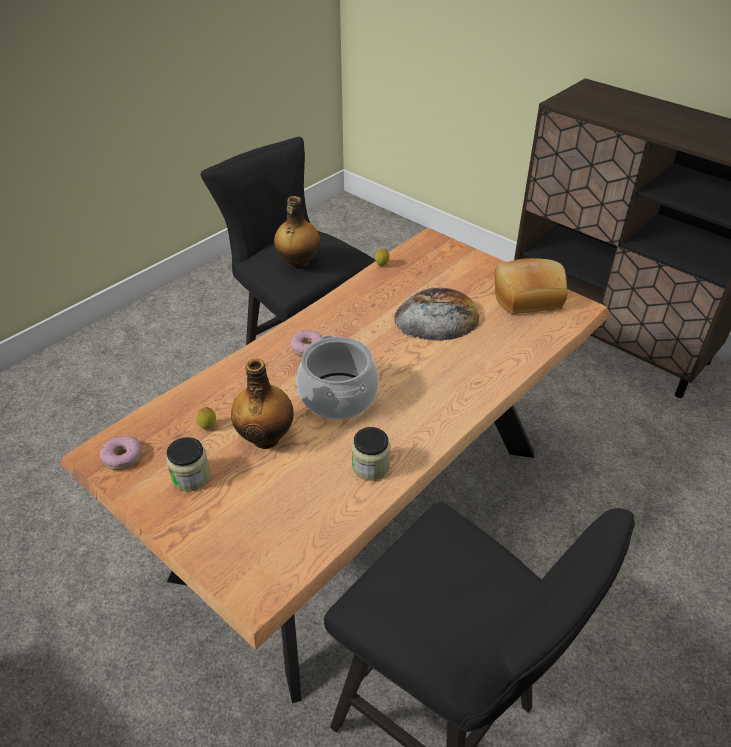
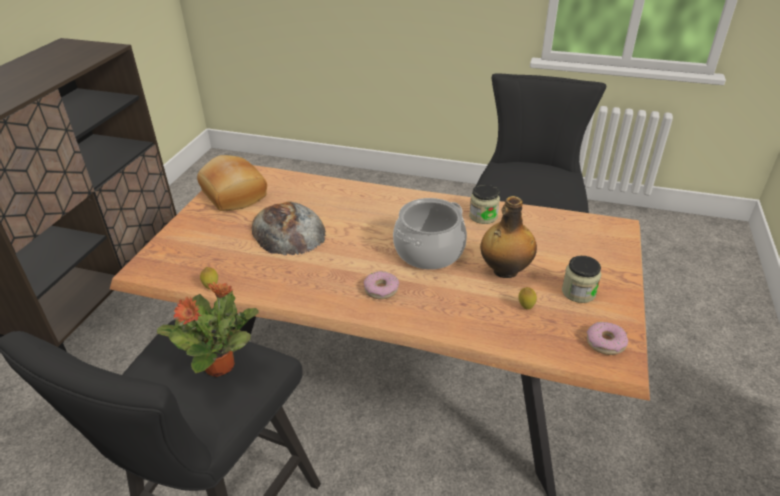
camera: 115 degrees left, 5 degrees down
bottle [274,196,320,269] -> potted plant [157,282,259,377]

